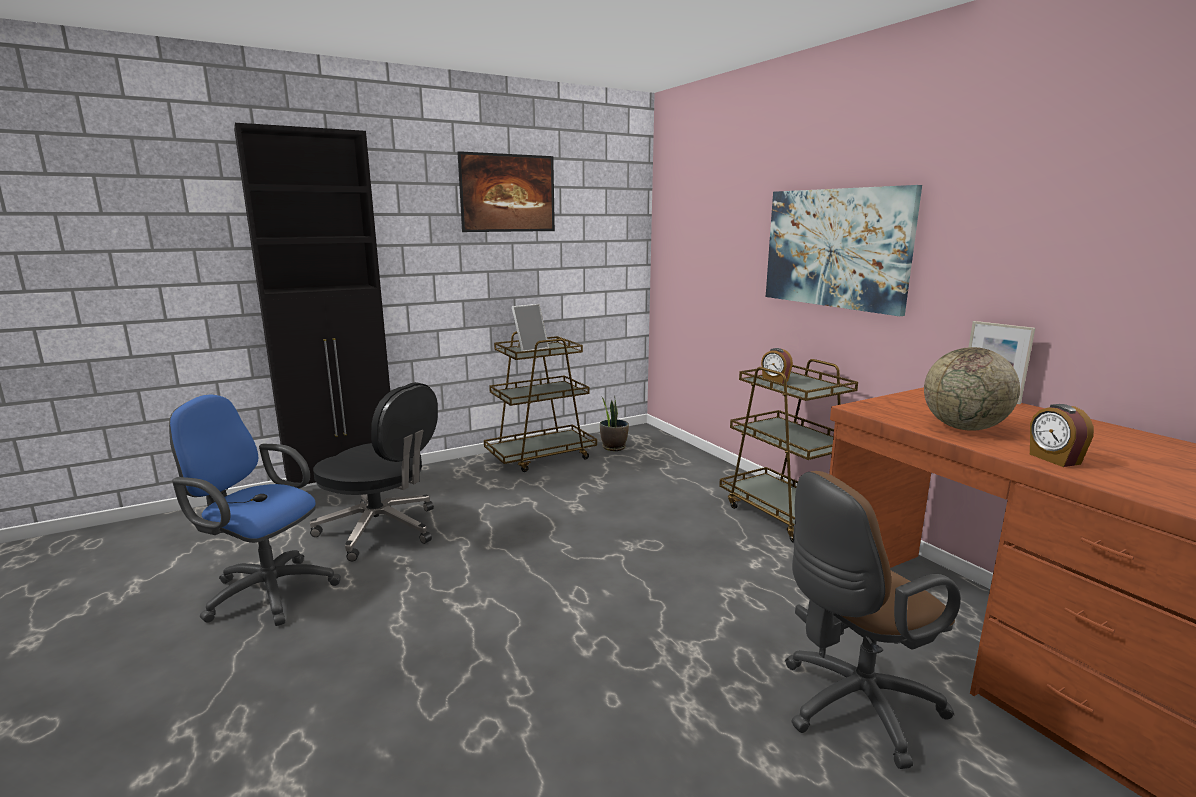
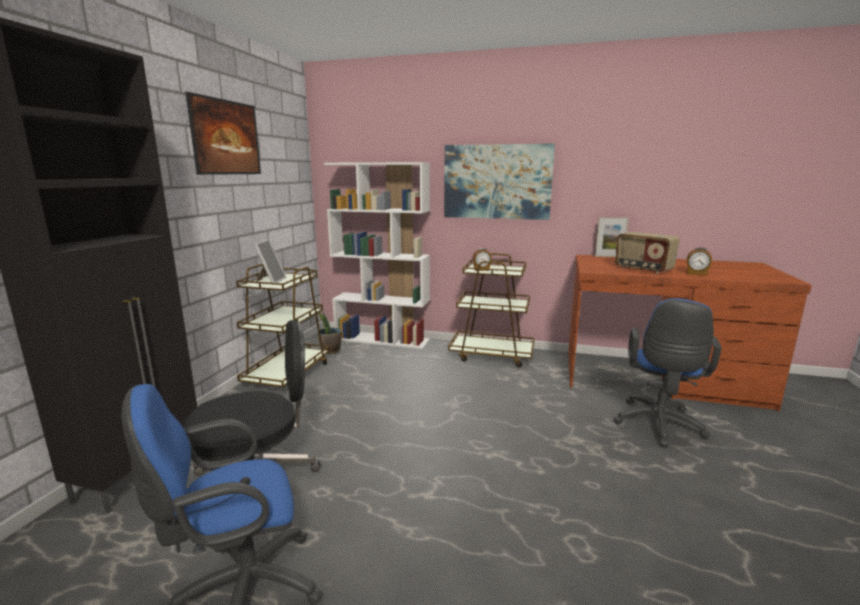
camera: 45 degrees left, 0 degrees up
brown office chair [785,471,961,769] -> blue office chair [613,298,722,447]
globe [924,347,1020,431] -> radio [615,232,680,274]
none -> white bookcase [324,162,430,349]

